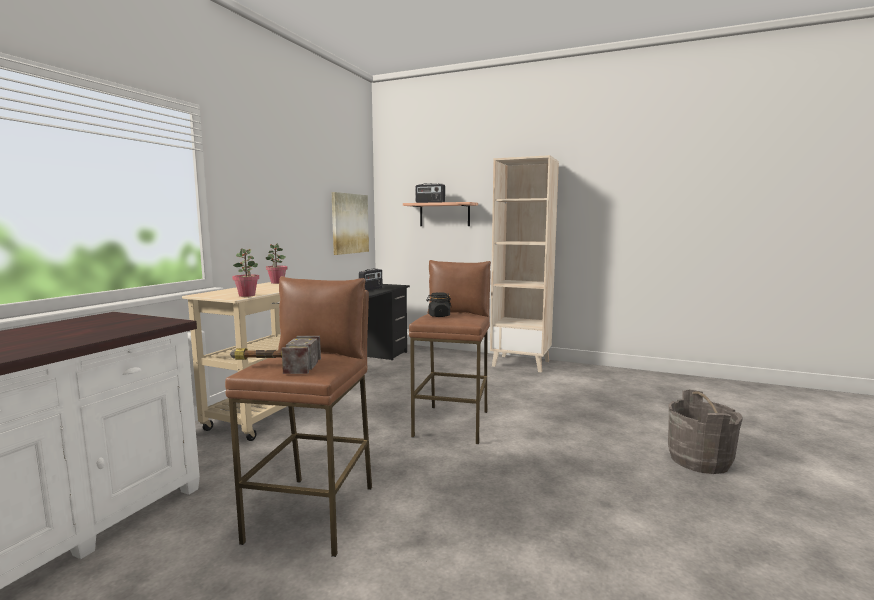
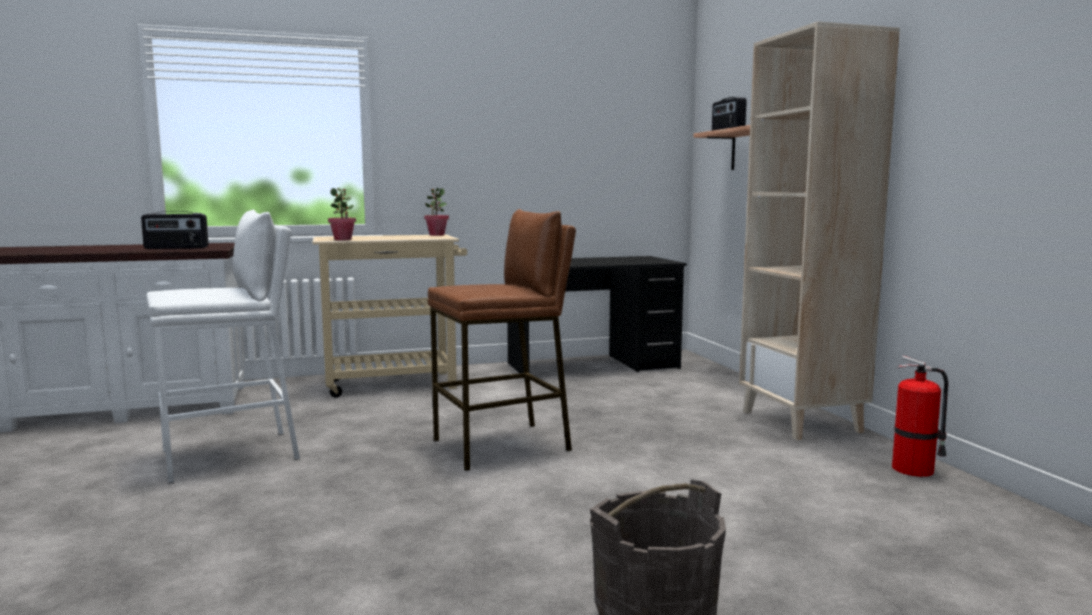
camera: 50 degrees right, 0 degrees up
brown stool [225,276,372,557] -> white stool [146,210,300,483]
hammer [230,336,321,374] -> none
picture [332,192,369,255] -> none
radio [359,269,382,290] -> radio moved to [141,211,208,249]
black jar [426,292,452,317] -> none
none -> fire extinguisher [892,356,948,477]

